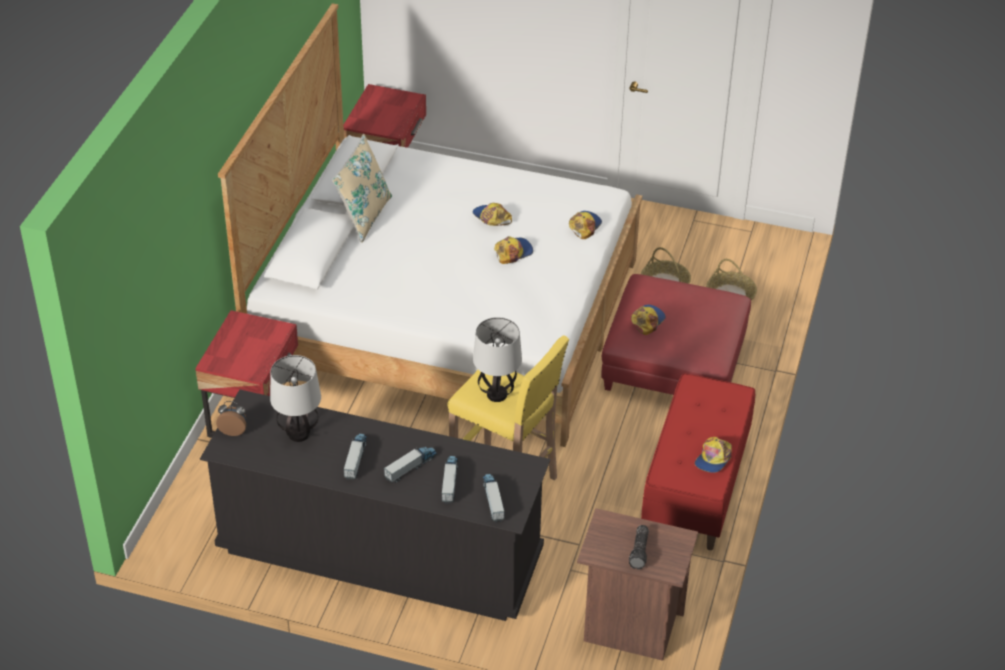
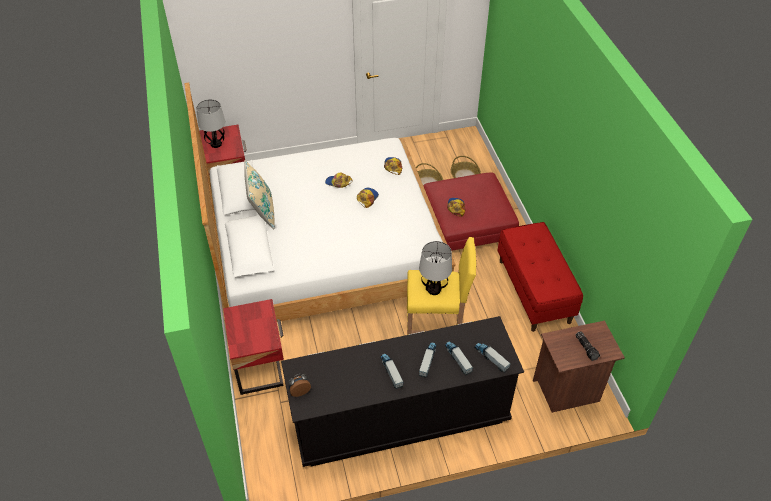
camera: 30 degrees left, 5 degrees up
table lamp [270,355,321,442] -> table lamp moved to [196,99,225,148]
cap [695,437,732,473] -> none

